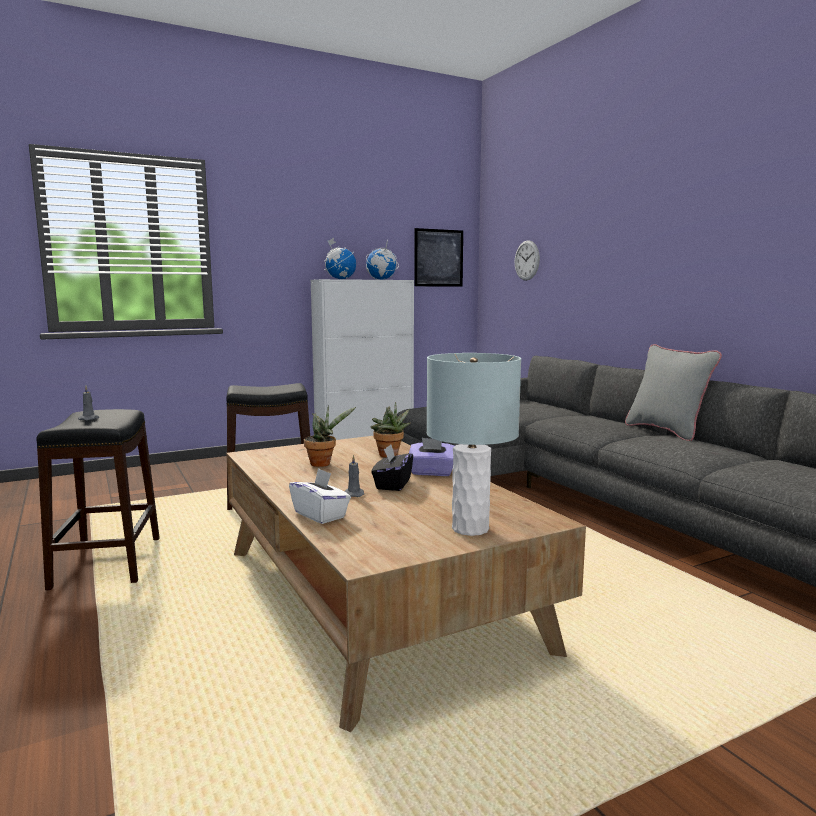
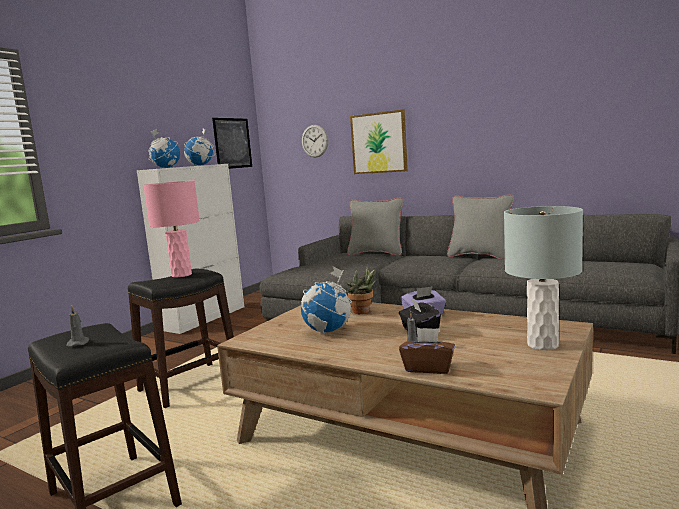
camera: 30 degrees left, 0 degrees up
white tissue box [289,468,351,524] -> brown tissue box [399,328,455,374]
potted plant [304,405,356,467] -> globe [301,266,353,333]
none -> pink table lamp [143,181,200,277]
none -> grey pillow [347,198,404,256]
none -> picture [350,109,408,174]

